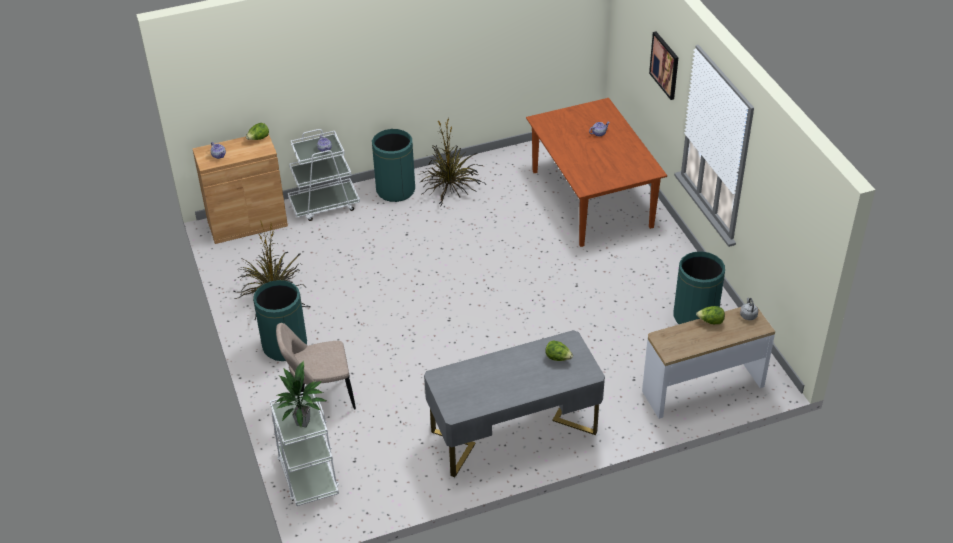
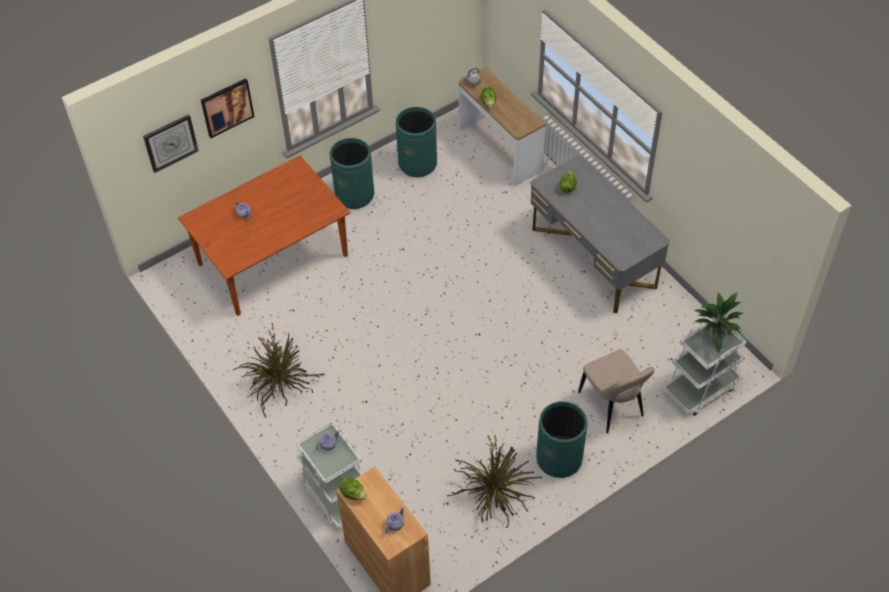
camera: 105 degrees left, 10 degrees up
green trash can [372,129,415,202] -> green trash can moved to [330,138,374,209]
none -> wall clock [143,114,199,173]

